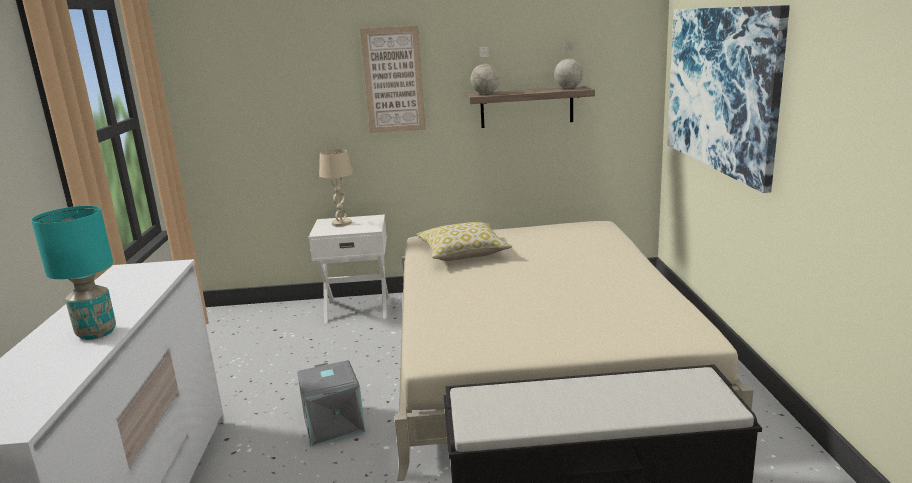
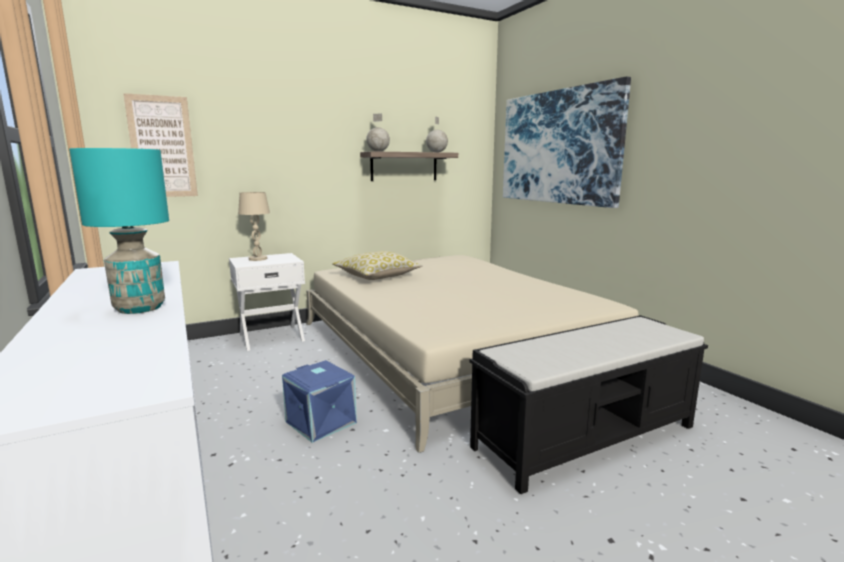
camera: 25 degrees left, 5 degrees down
grey storage box [297,360,365,446] -> blue storage box [282,360,357,443]
picture [360,25,426,133] -> picture moved to [123,93,198,197]

